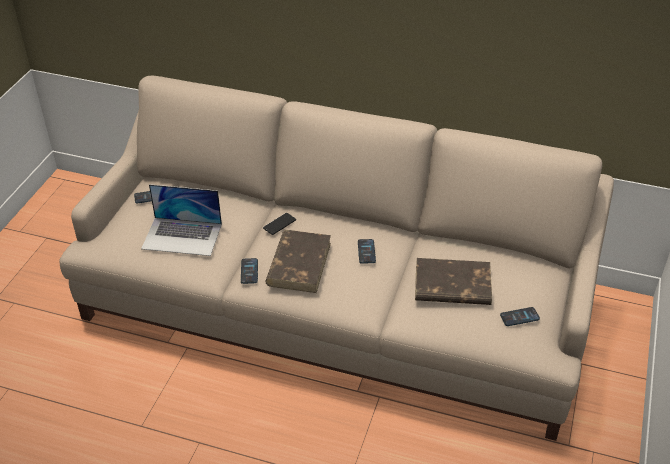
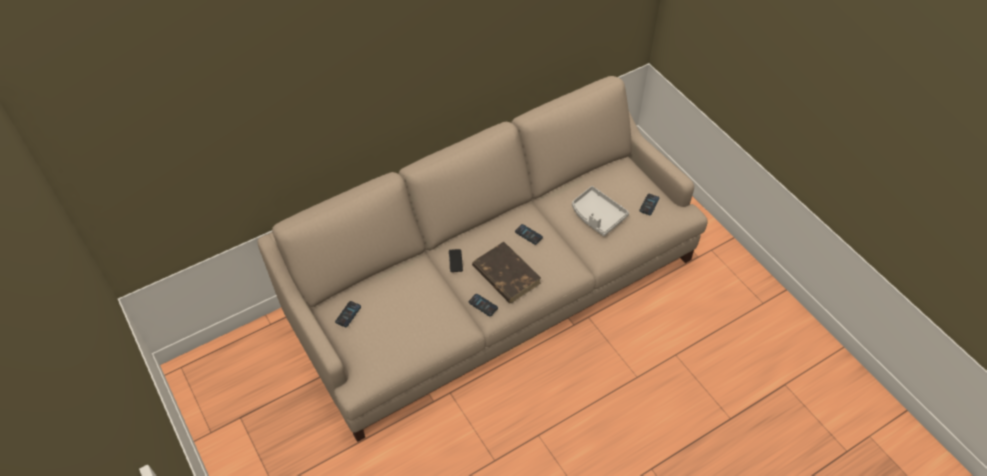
camera: 50 degrees left, 10 degrees up
laptop [141,184,222,256] -> none
brown book [415,258,492,305] -> grey tray [572,186,629,236]

